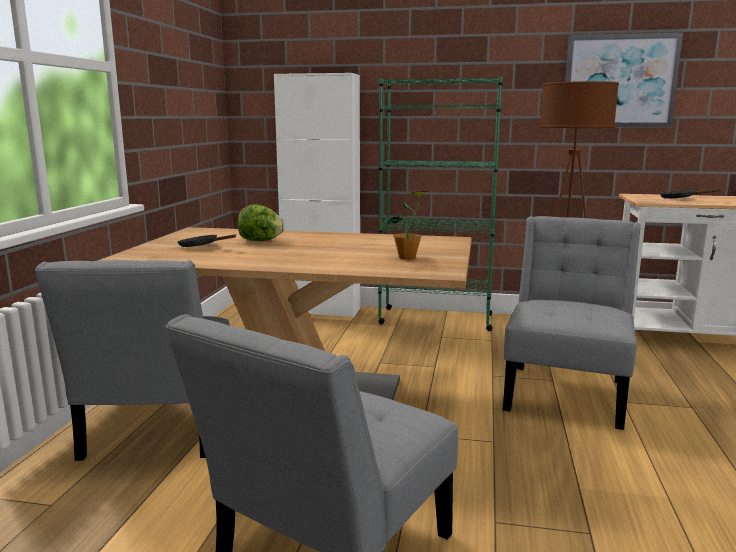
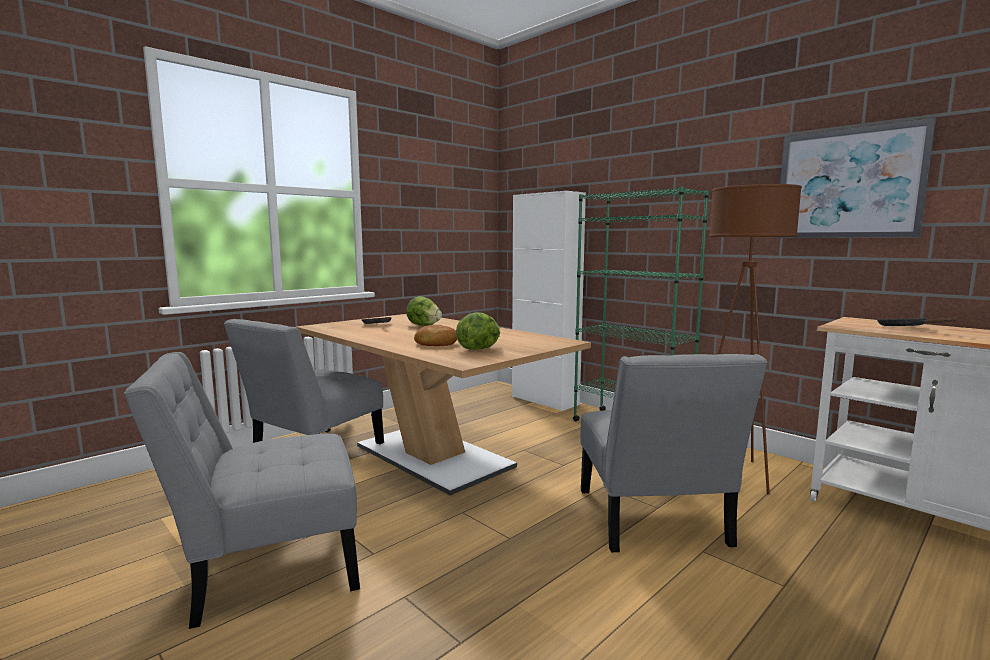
camera: 35 degrees right, 5 degrees down
potted plant [387,191,428,260] -> lettuce [456,312,500,350]
grey chair [503,216,641,430] -> grey chair turned 120 degrees clockwise [581,354,767,552]
none -> bread [414,325,457,346]

